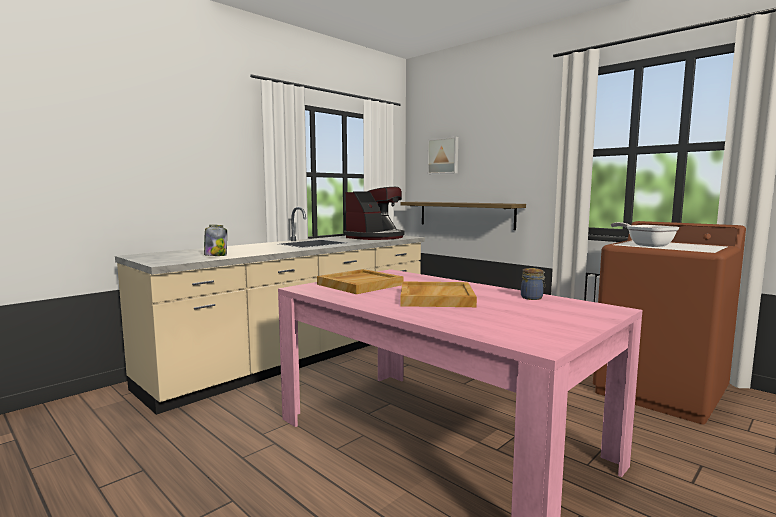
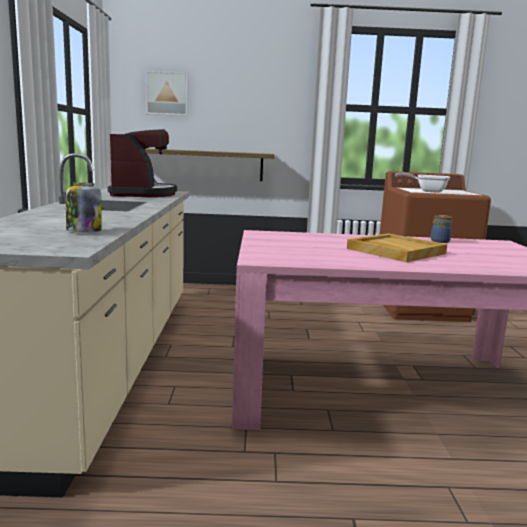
camera: 45 degrees left, 5 degrees up
beige tray [317,269,404,294] -> none

